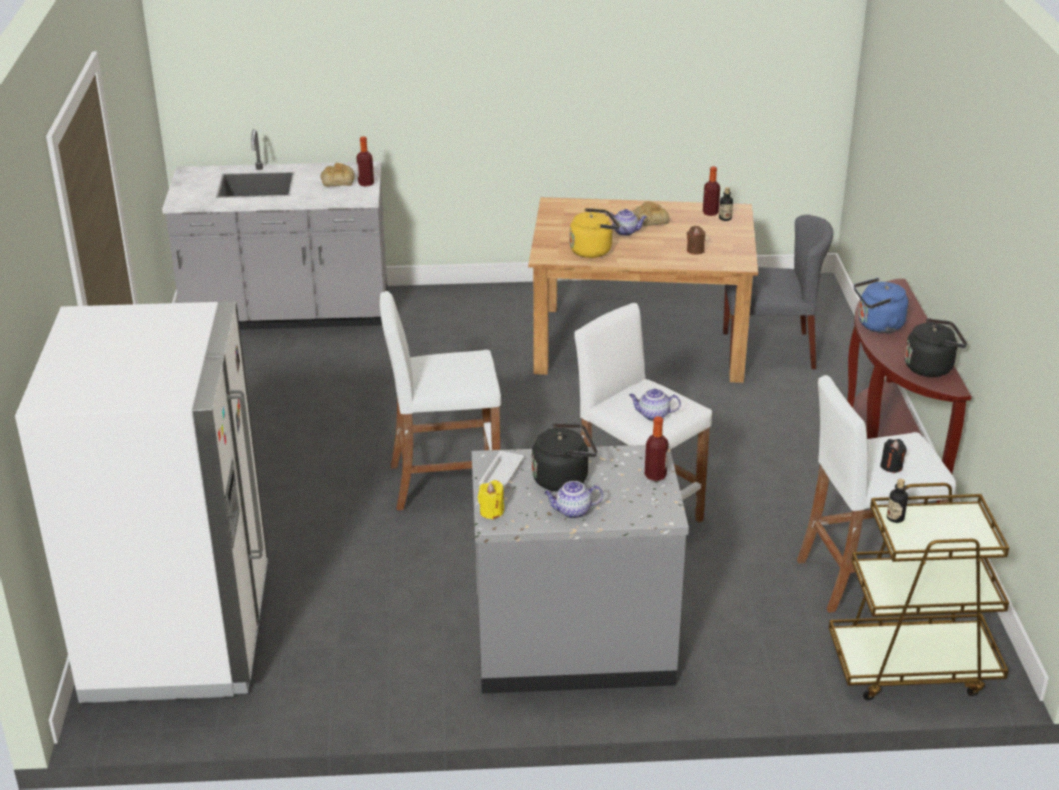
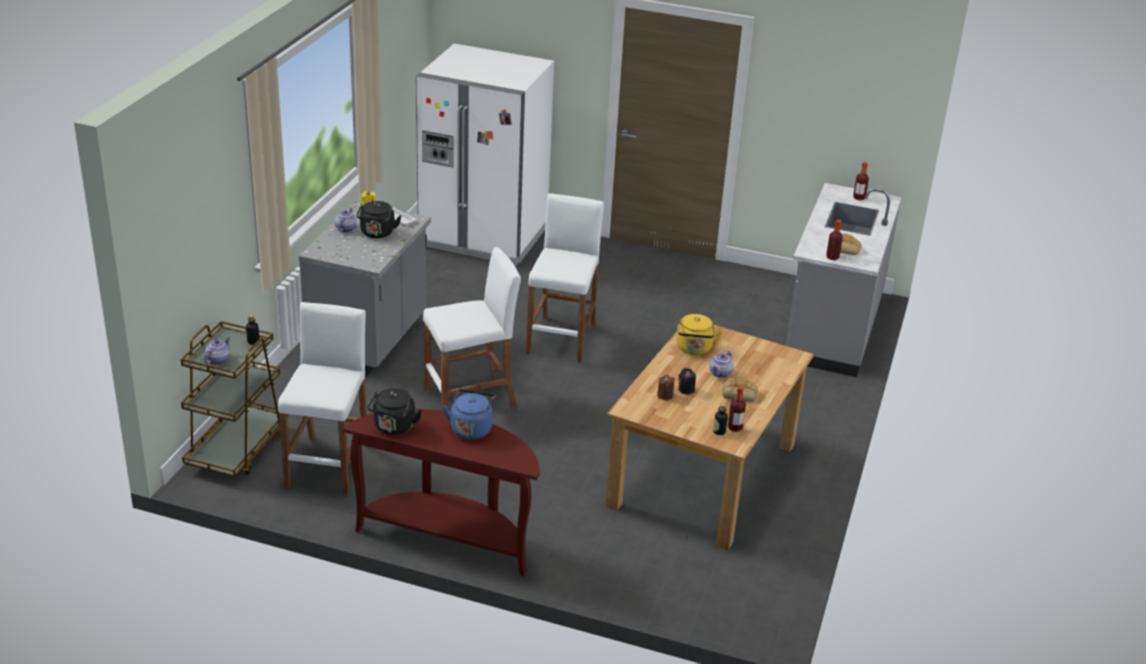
camera: 110 degrees right, 0 degrees up
teapot [629,389,681,421] -> teapot moved to [203,336,231,365]
bottle [645,416,668,481] -> bottle moved to [853,162,869,200]
grey chair [723,215,833,369] -> none
black candle [880,439,907,473] -> black candle moved to [678,368,696,395]

